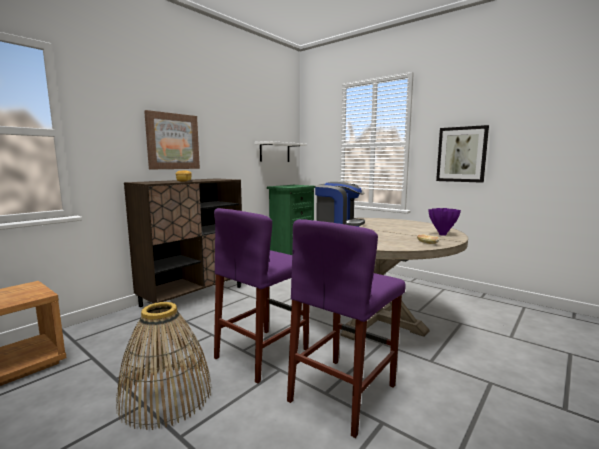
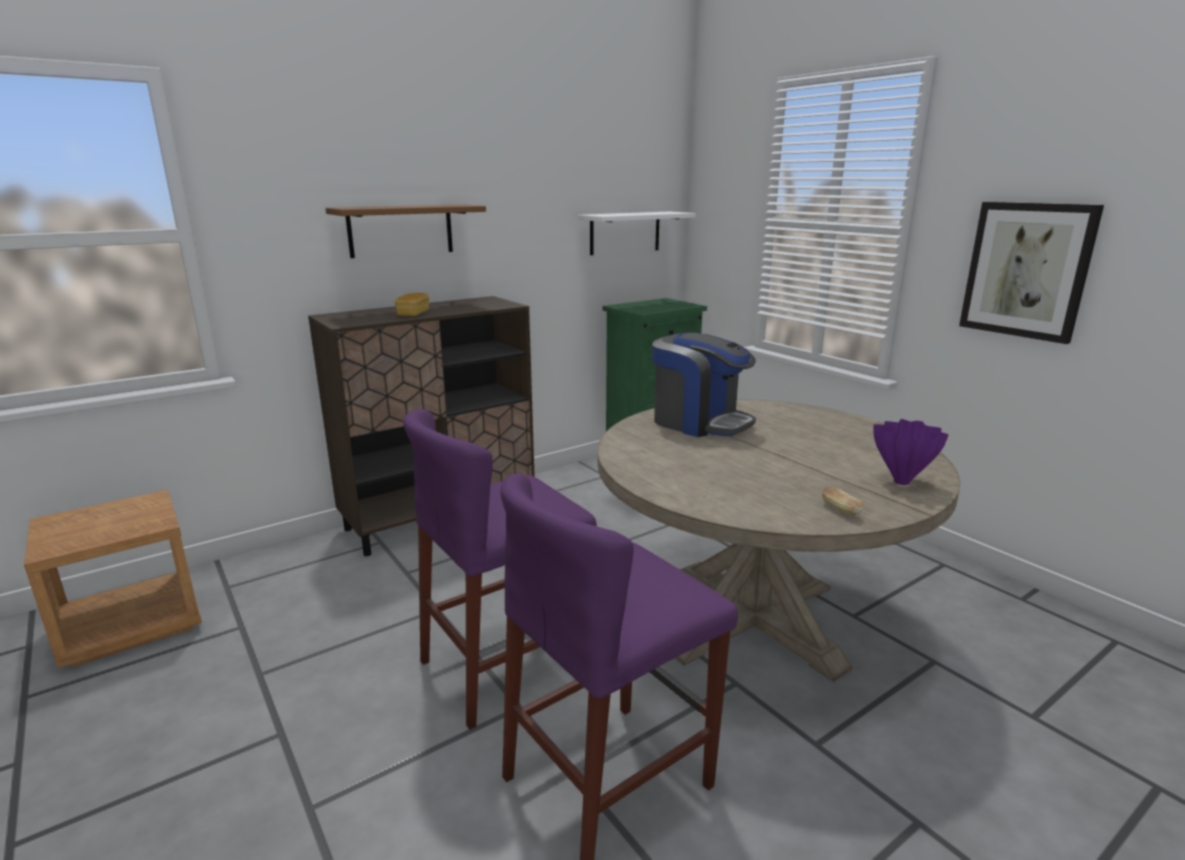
camera: 15 degrees right, 10 degrees up
basket [116,302,212,430] -> none
picture [144,110,200,169] -> brown shelf [325,205,486,258]

